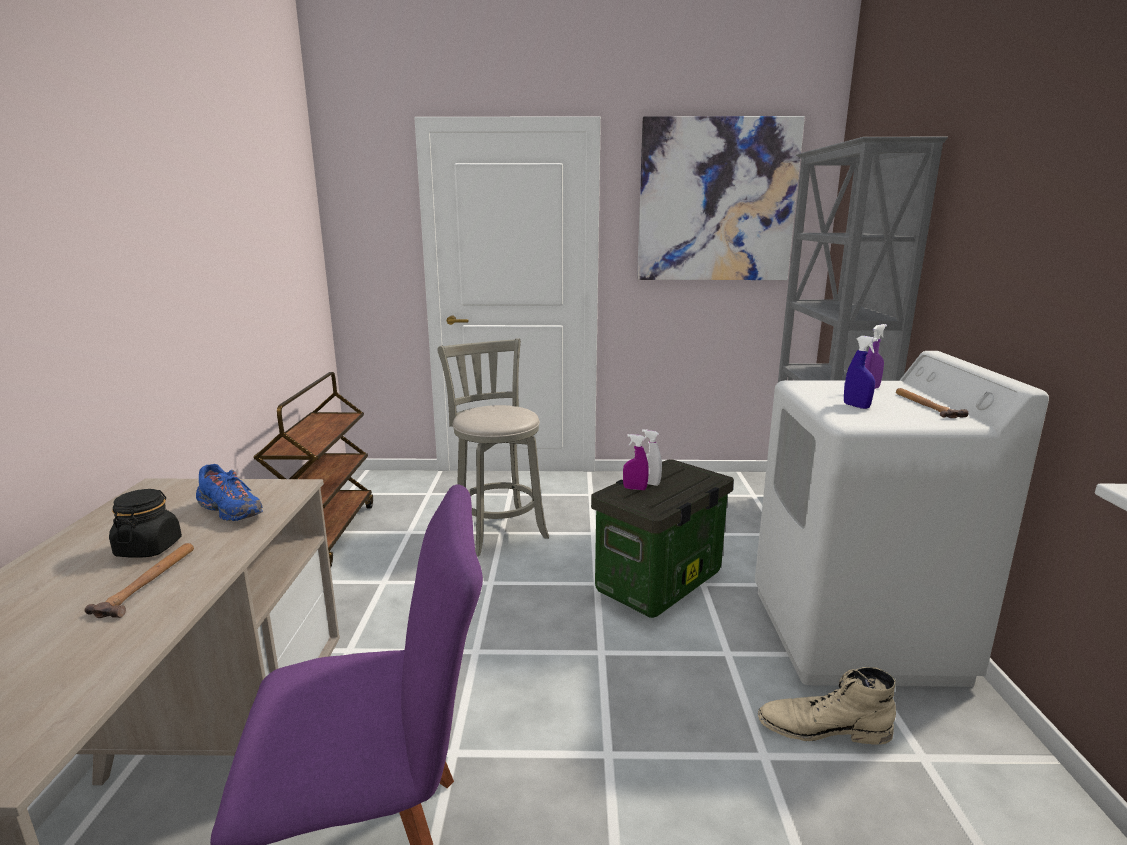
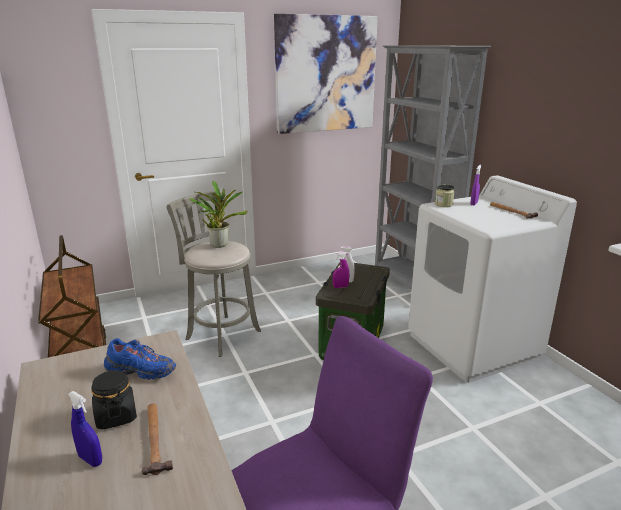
camera: 25 degrees left, 5 degrees up
beige boot [758,667,896,745] -> none
blue spray bottle [844,336,878,409] -> blue spray bottle moved to [68,391,102,467]
none -> potted plant [190,181,247,248]
none -> jar [435,184,455,207]

